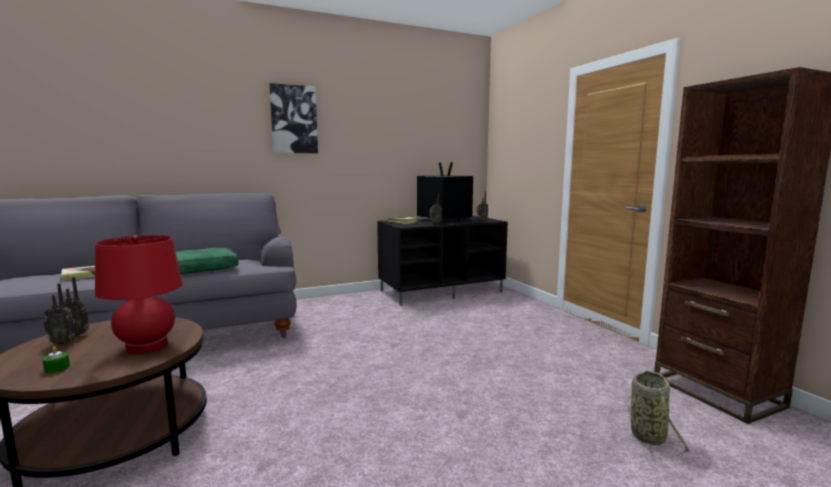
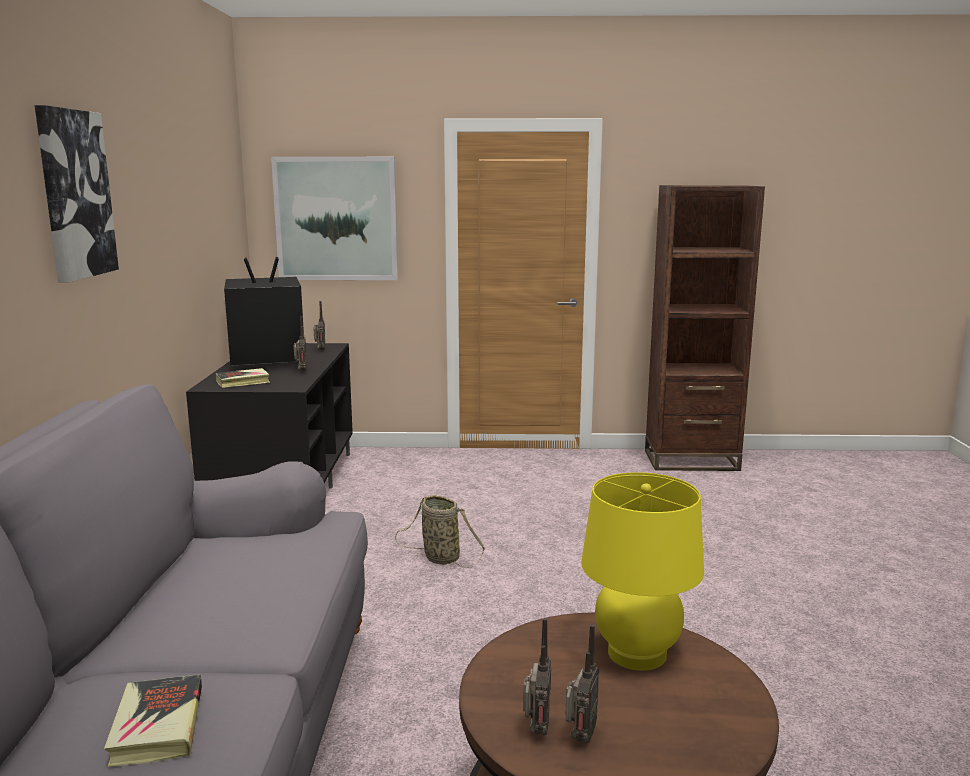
camera: 65 degrees left, 5 degrees up
green candle [42,346,70,373] -> none
red table lamp [95,235,183,354] -> yellow table lamp [581,472,704,671]
green pillow [176,248,239,274] -> none
basket [626,370,691,459] -> basket moved to [395,495,485,568]
none -> picture [271,157,398,280]

